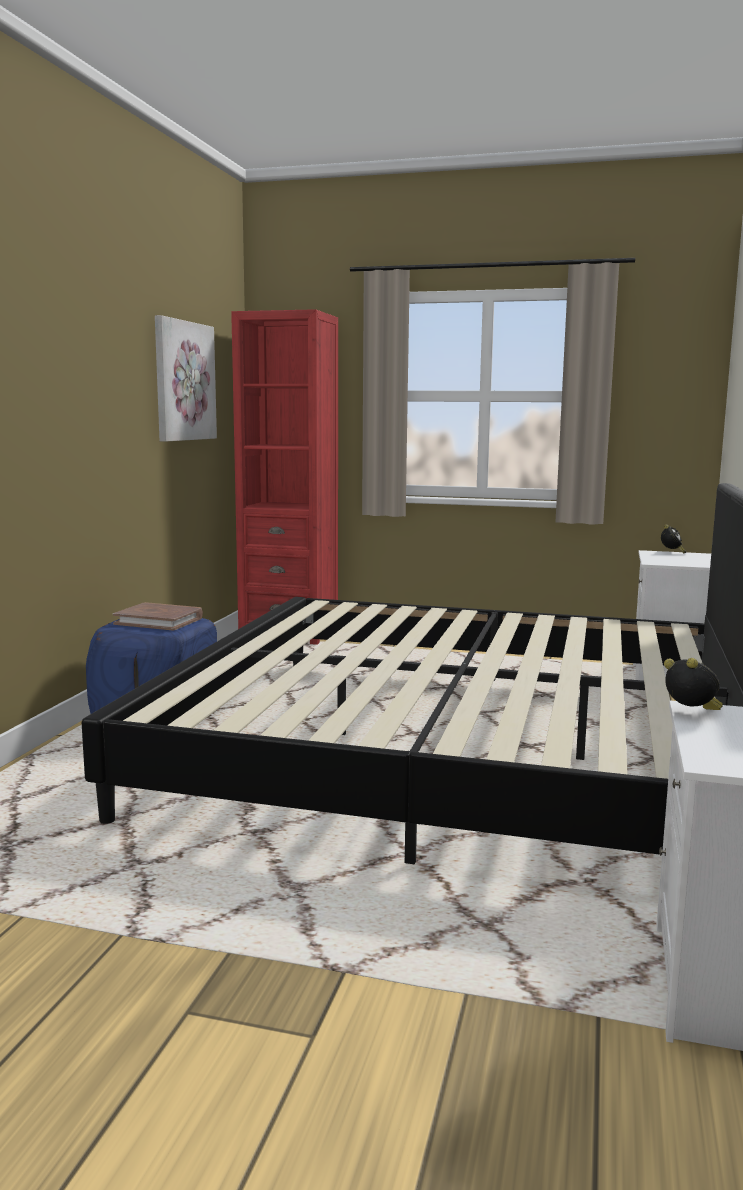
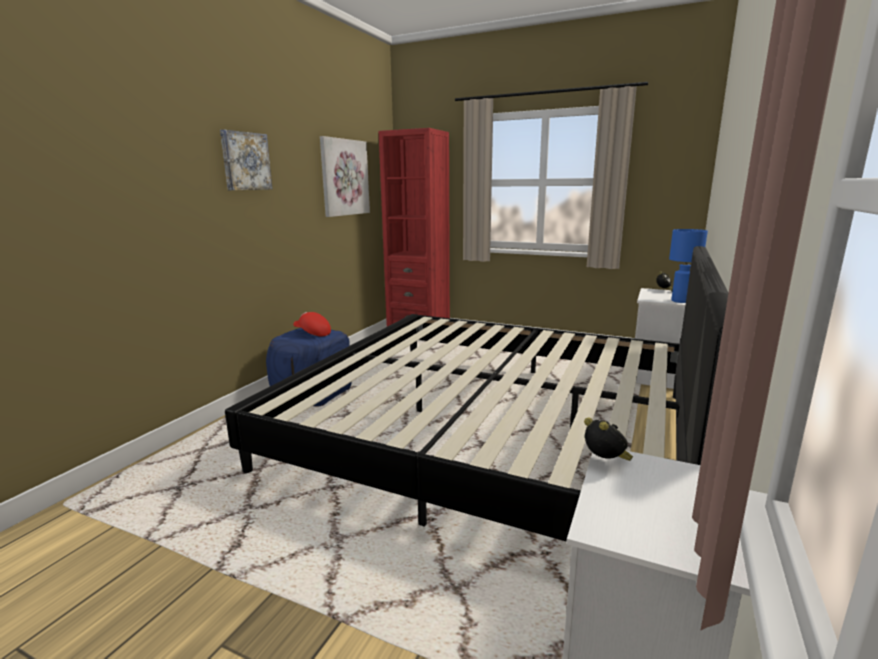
camera: 10 degrees right, 5 degrees up
brown book [113,602,203,631] -> red cap [293,312,331,336]
none -> picture [220,130,272,190]
none -> blue table lamp [669,229,708,303]

